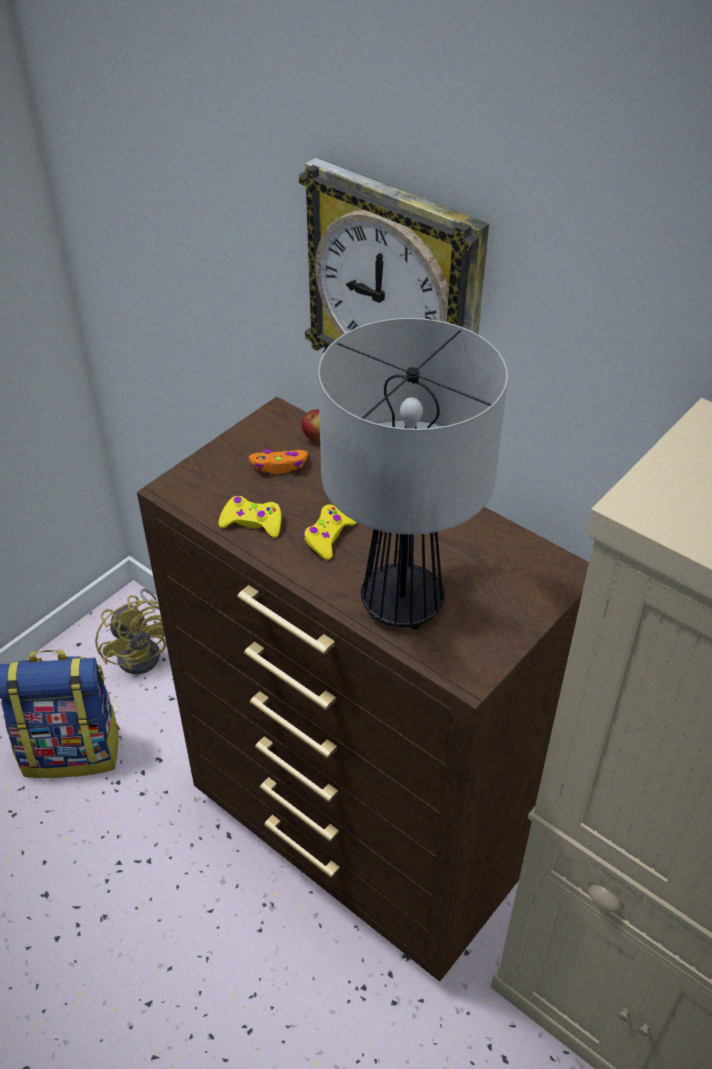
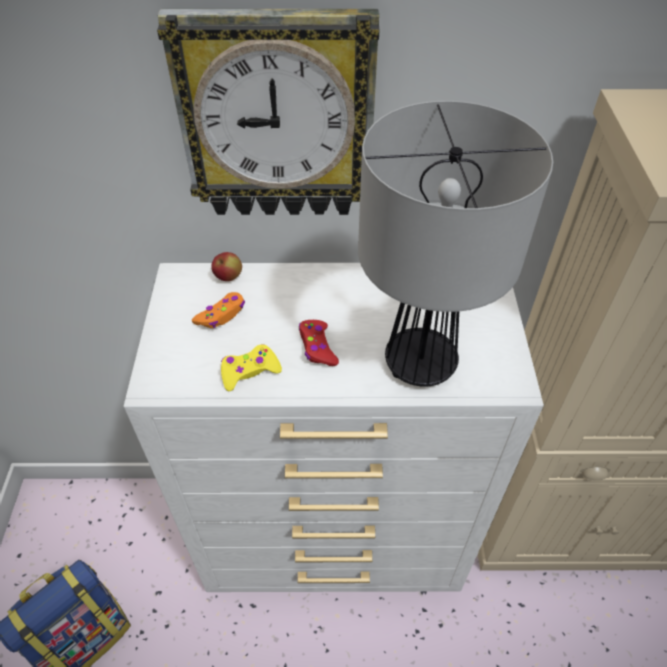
camera: 40 degrees left, 5 degrees up
yellow fan [95,589,167,674] -> none
brown dresser [137,397,589,981] -> white dresser [124,263,544,592]
yellow game controller [303,504,357,560] -> red game controller [299,320,339,366]

